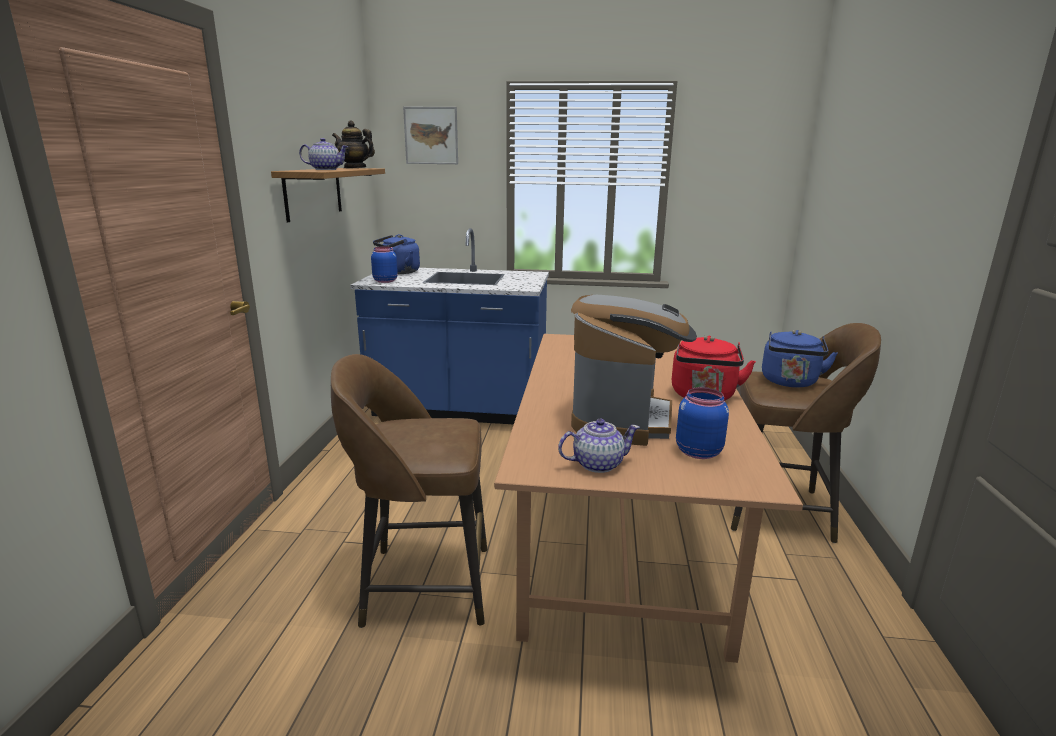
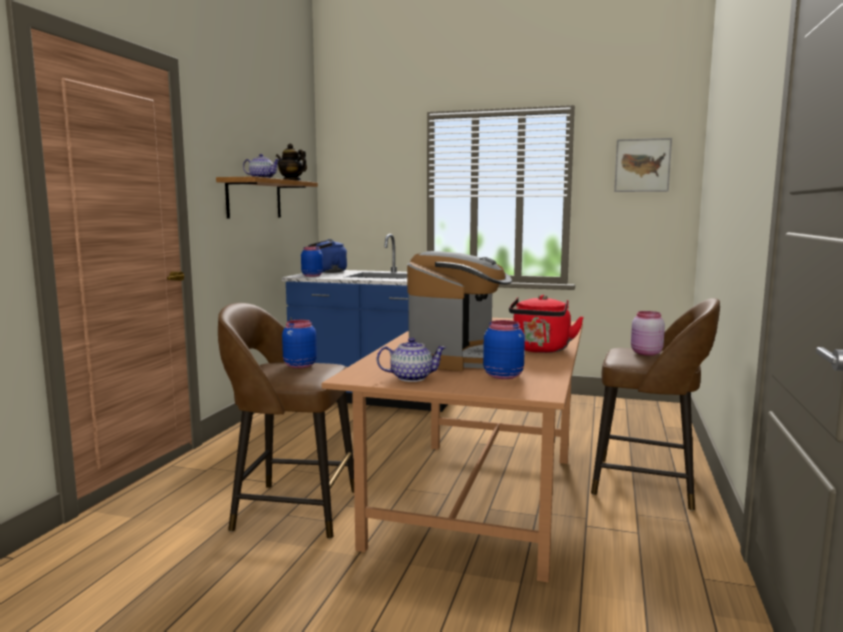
camera: 10 degrees right, 10 degrees down
picture [403,107,458,164] -> picture moved to [614,138,672,192]
blue kettle [762,330,838,388] -> pink jar [631,311,665,356]
none -> blue jar [282,320,317,368]

